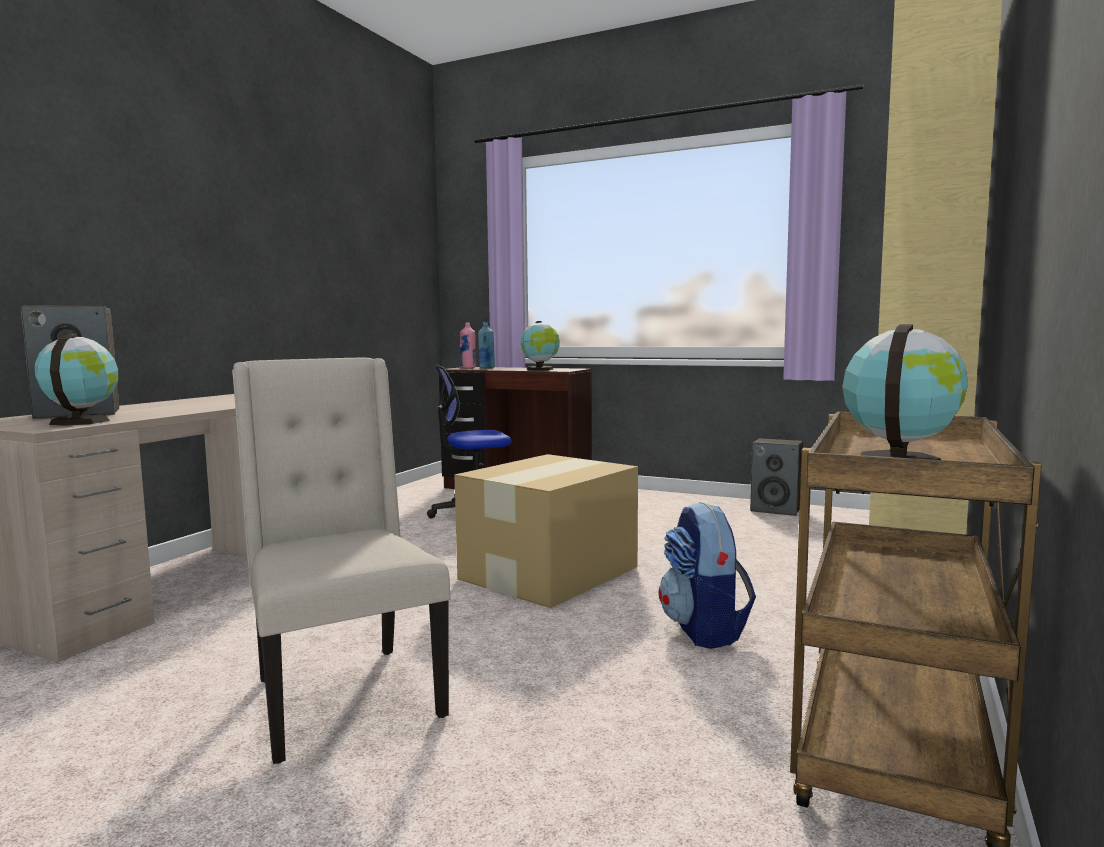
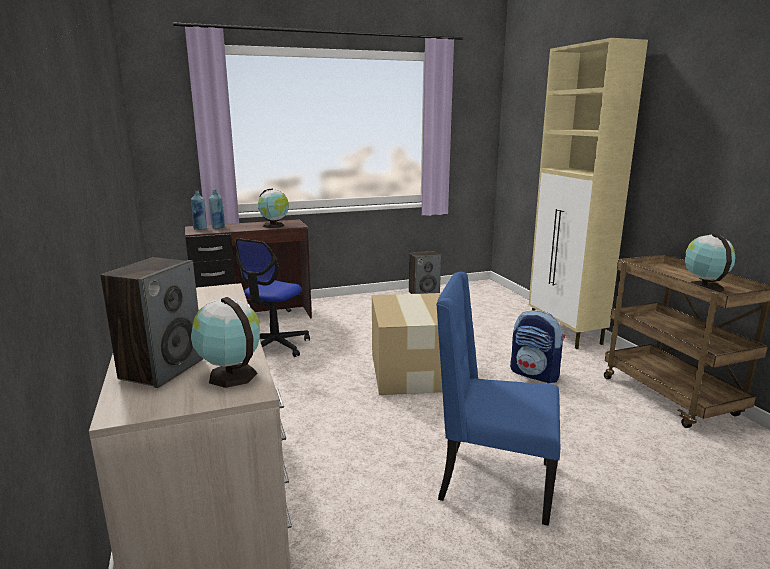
camera: 45 degrees left, 10 degrees up
beige chair [232,358,450,764] -> blue chair [436,272,560,526]
pink bottle [460,322,476,368] -> blue bottle [191,191,207,230]

